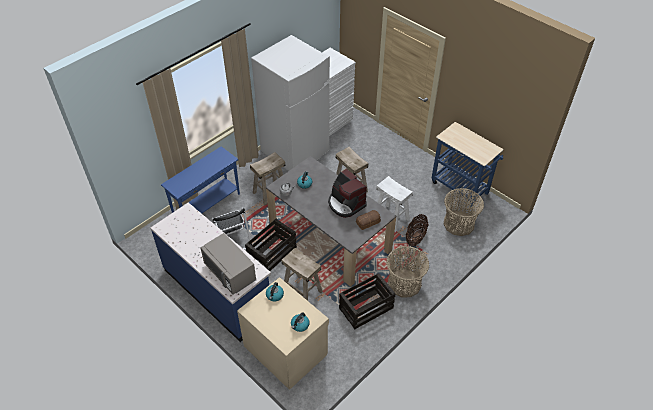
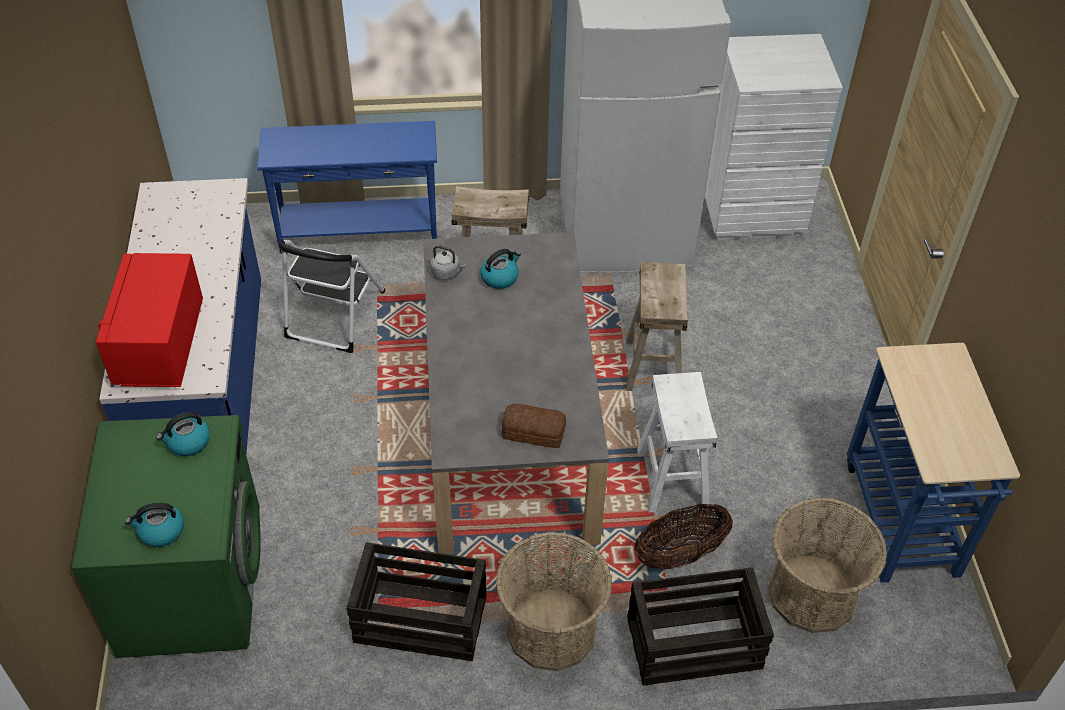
camera: 40 degrees right, 0 degrees up
grey microwave [201,233,256,294] -> red microwave [96,253,203,387]
beige washing machine [237,277,329,390] -> green washing machine [72,415,261,658]
crate [245,219,297,271] -> crate moved to [627,567,774,686]
beige stool [282,248,323,301] -> none
coffee machine [328,169,367,218] -> none

